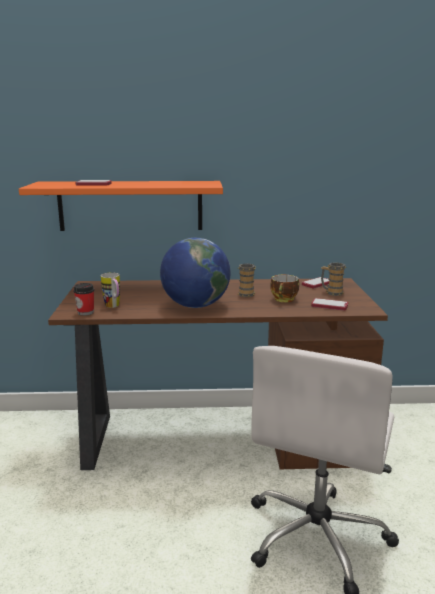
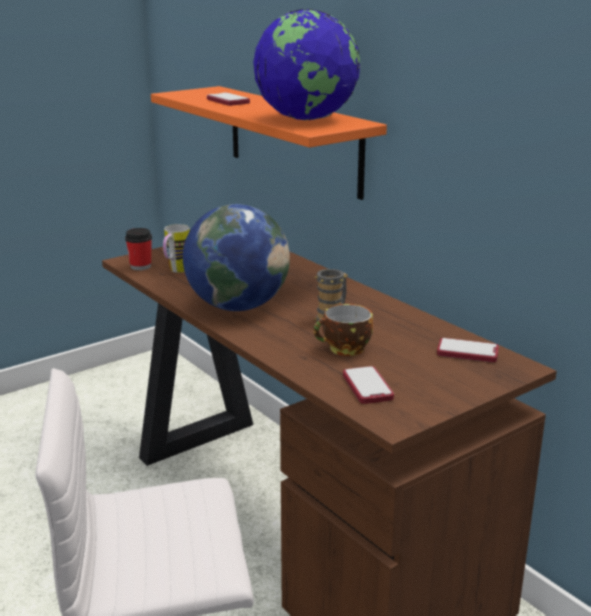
camera: 55 degrees right, 5 degrees up
mug [321,263,347,296] -> none
none -> globe [253,9,360,120]

